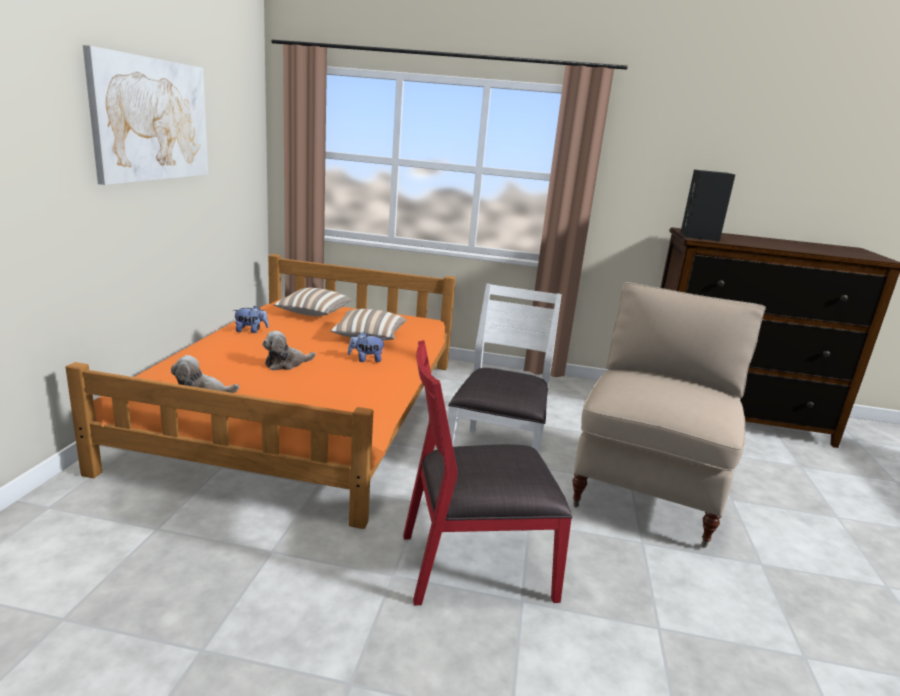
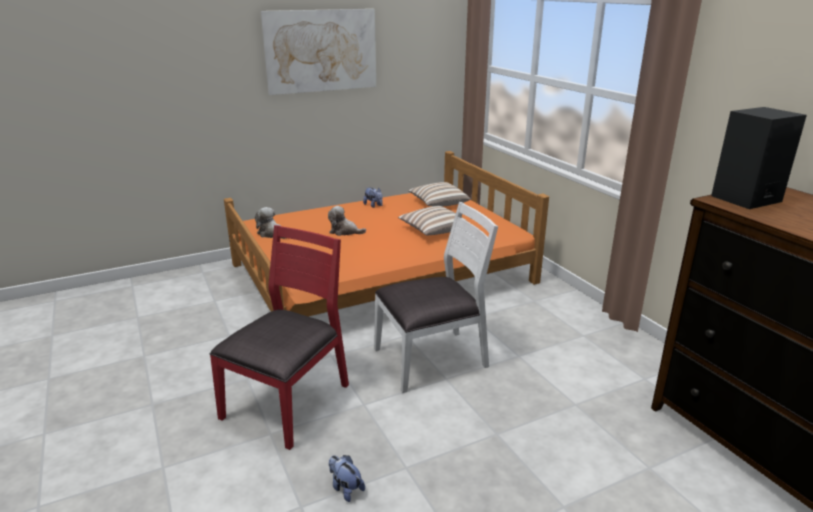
camera: 55 degrees right, 5 degrees up
plush toy [348,332,384,362] -> plush toy moved to [329,455,365,502]
red chair [403,340,572,606] -> red chair turned 75 degrees clockwise [209,225,349,450]
beige chair [572,282,766,548] -> none

